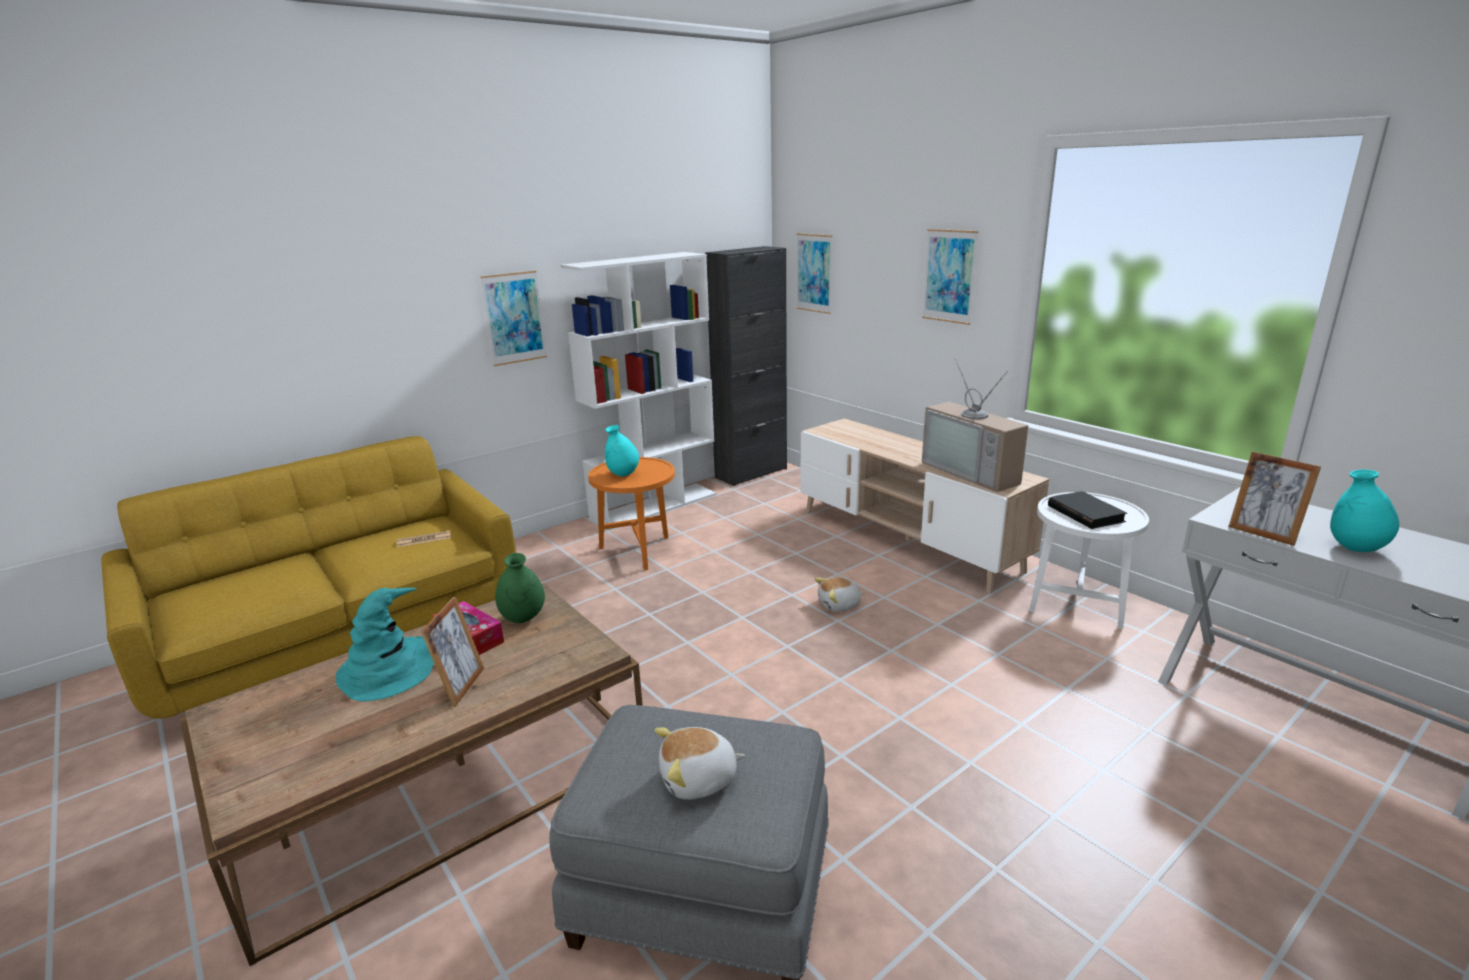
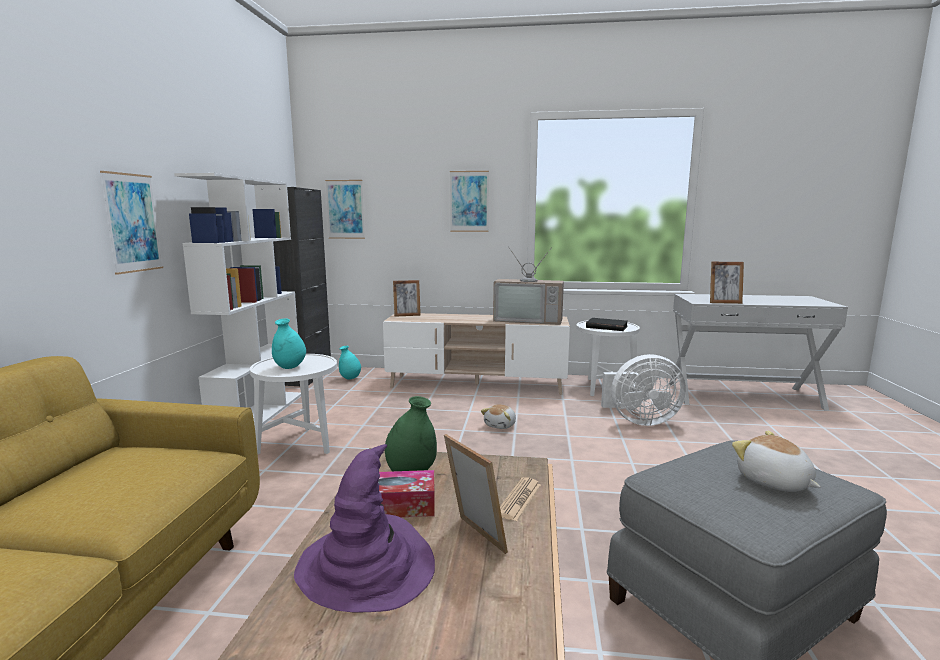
camera: 45 degrees left, 10 degrees down
turquoise hat [336,588,434,702] -> purple hat [294,444,435,612]
newspaper [397,530,451,547] -> newspaper moved to [500,477,541,521]
orange side table [588,457,675,571] -> white side table [250,354,337,454]
plush toy [655,727,745,800] -> plush toy turned 120 degrees clockwise [732,430,821,492]
turquoise vase [1330,469,1399,552] -> turquoise vase moved to [339,346,361,380]
none -> picture frame [393,280,421,317]
none -> white fan [601,354,686,426]

